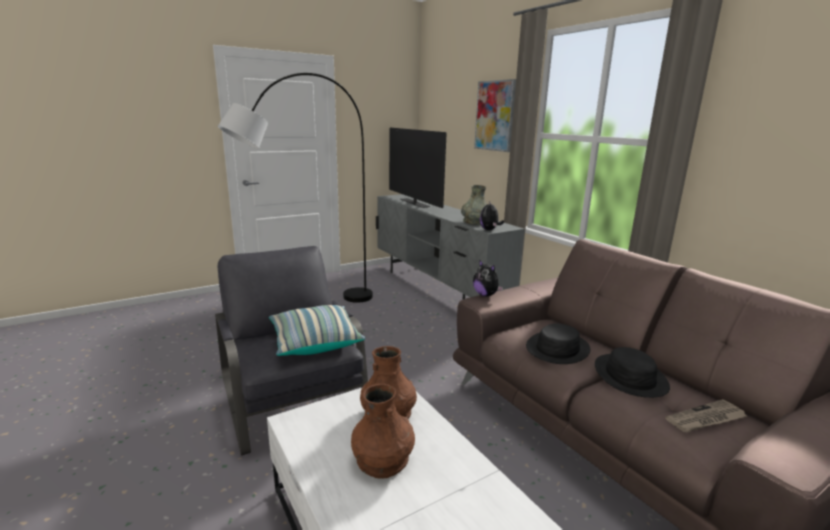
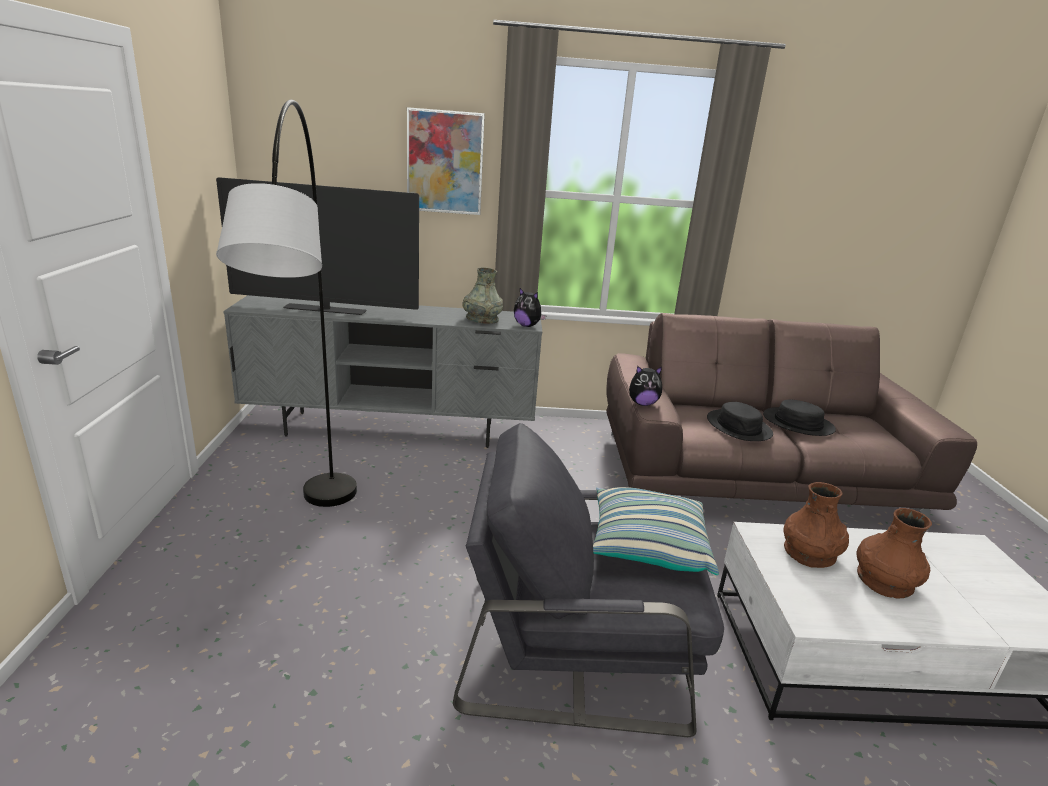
camera: 60 degrees left, 5 degrees up
newspaper [665,399,747,432] -> none

